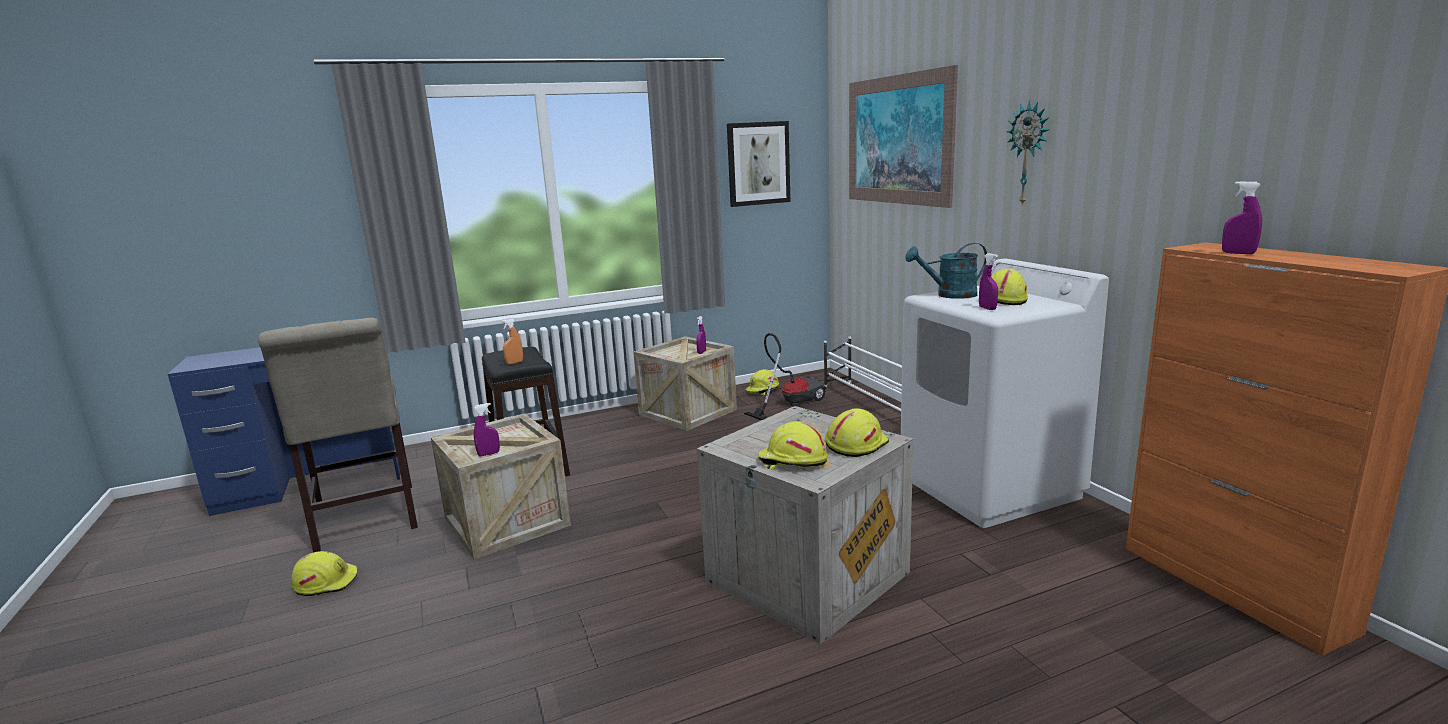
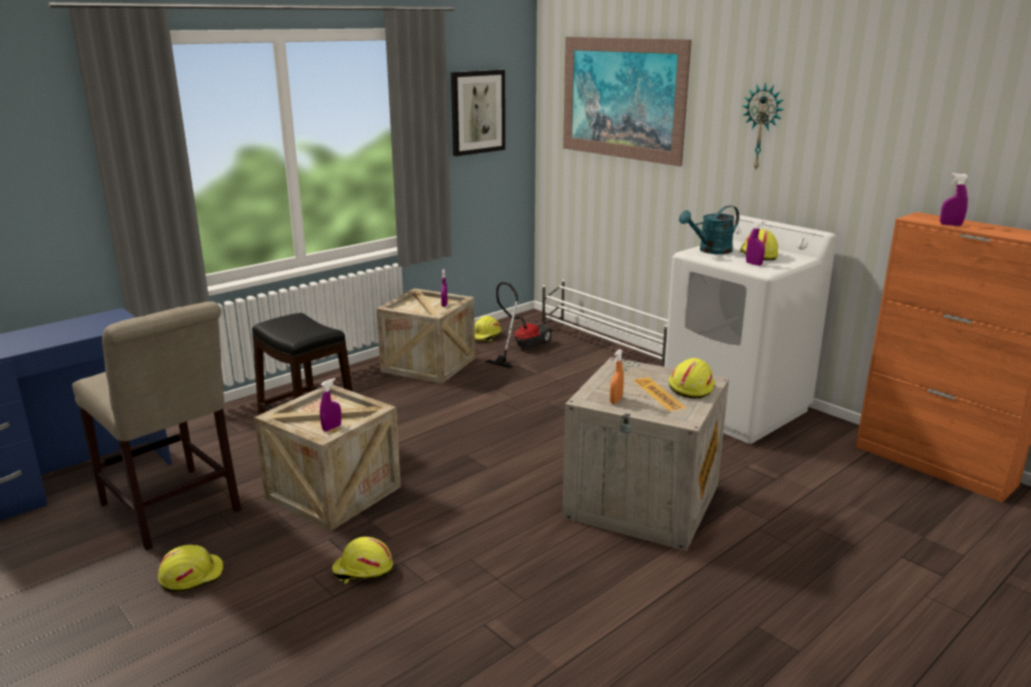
camera: 20 degrees left, 5 degrees up
orange spray bottle [501,318,523,364] -> orange spray bottle moved to [610,349,624,404]
yellow hard hat [758,422,828,470] -> yellow hard hat moved to [332,537,393,584]

